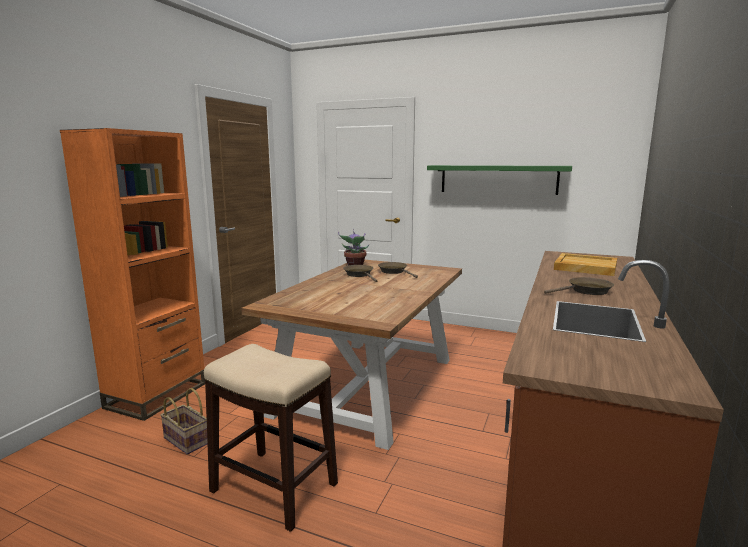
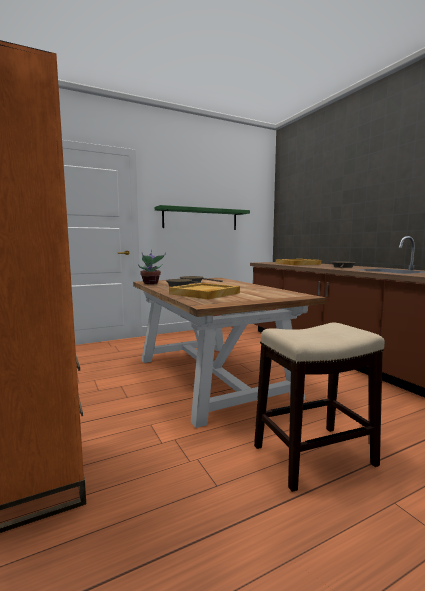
camera: 50 degrees left, 5 degrees down
basket [160,388,207,454] -> none
none -> beige tray [169,283,240,299]

